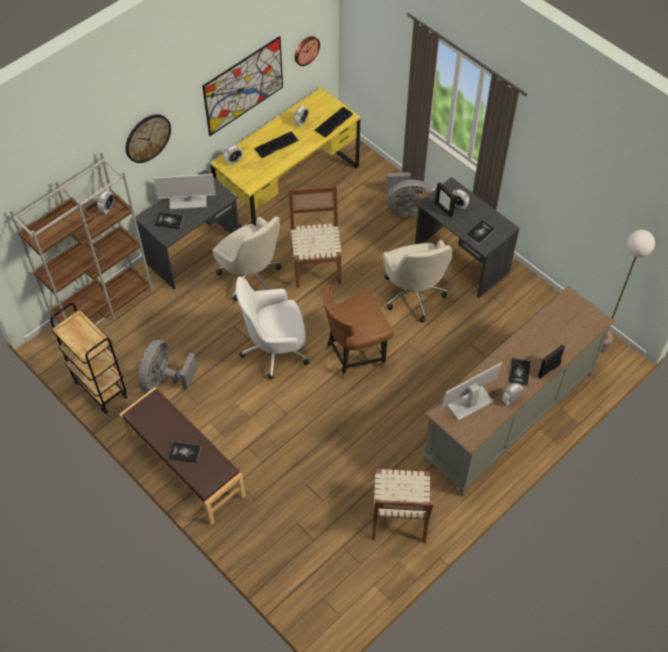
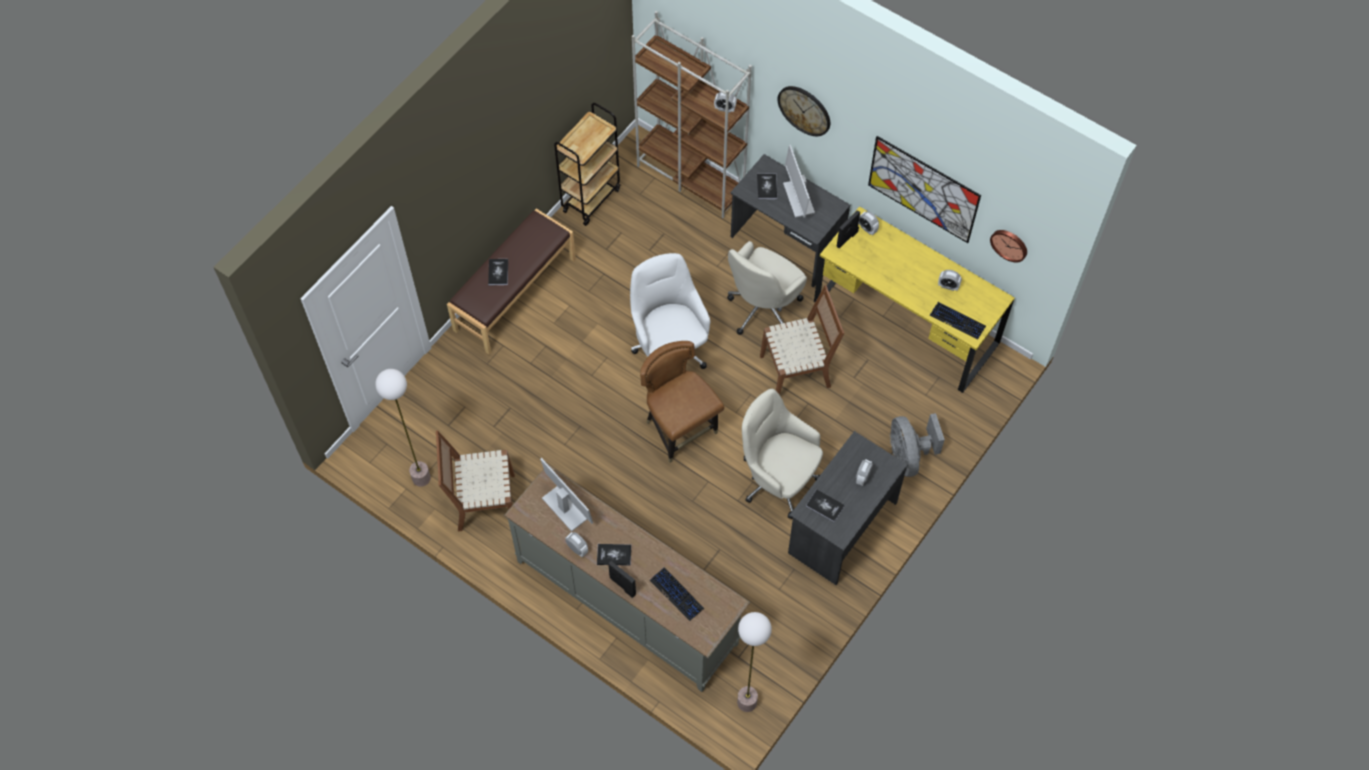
camera: 80 degrees right, 5 degrees up
grey fan [138,340,198,392] -> none
keyboard [254,131,299,158] -> keyboard moved to [650,567,704,621]
beige office chair [383,240,452,323] -> beige office chair turned 60 degrees clockwise [742,389,823,519]
picture frame [435,182,456,217] -> picture frame moved to [837,210,860,249]
none -> floor lamp [375,369,431,487]

